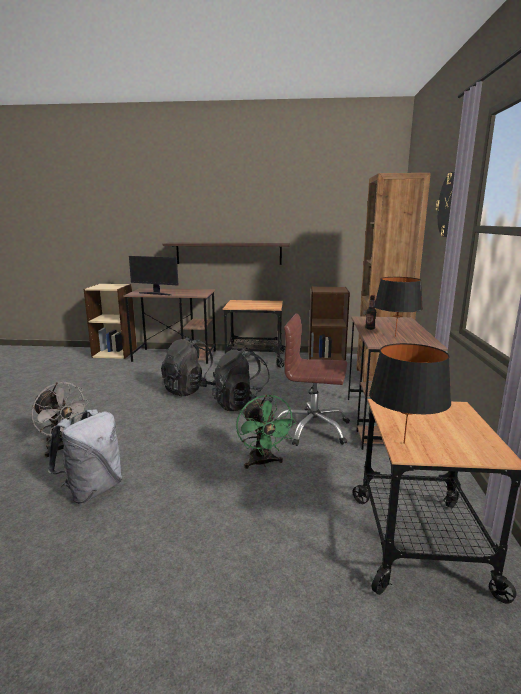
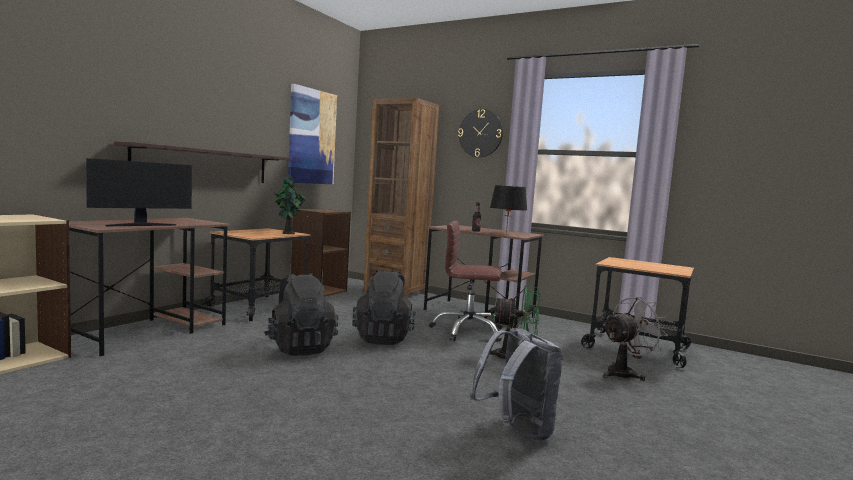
camera: 65 degrees left, 10 degrees down
grey fan [31,382,90,457] -> grey fan moved to [603,297,668,381]
brown office chair [274,314,350,446] -> brown office chair turned 60 degrees clockwise [429,221,503,342]
black table lamp [369,343,451,444] -> none
none -> potted plant [275,174,305,234]
none -> picture [288,84,337,184]

